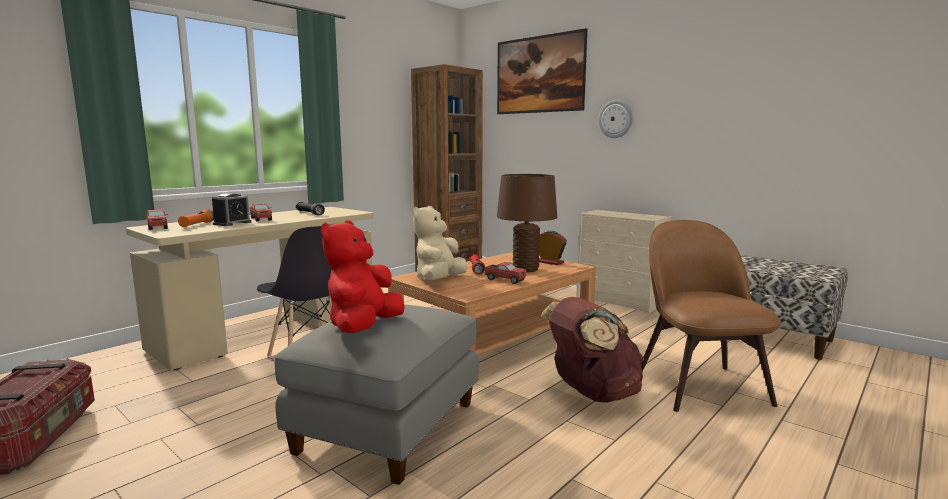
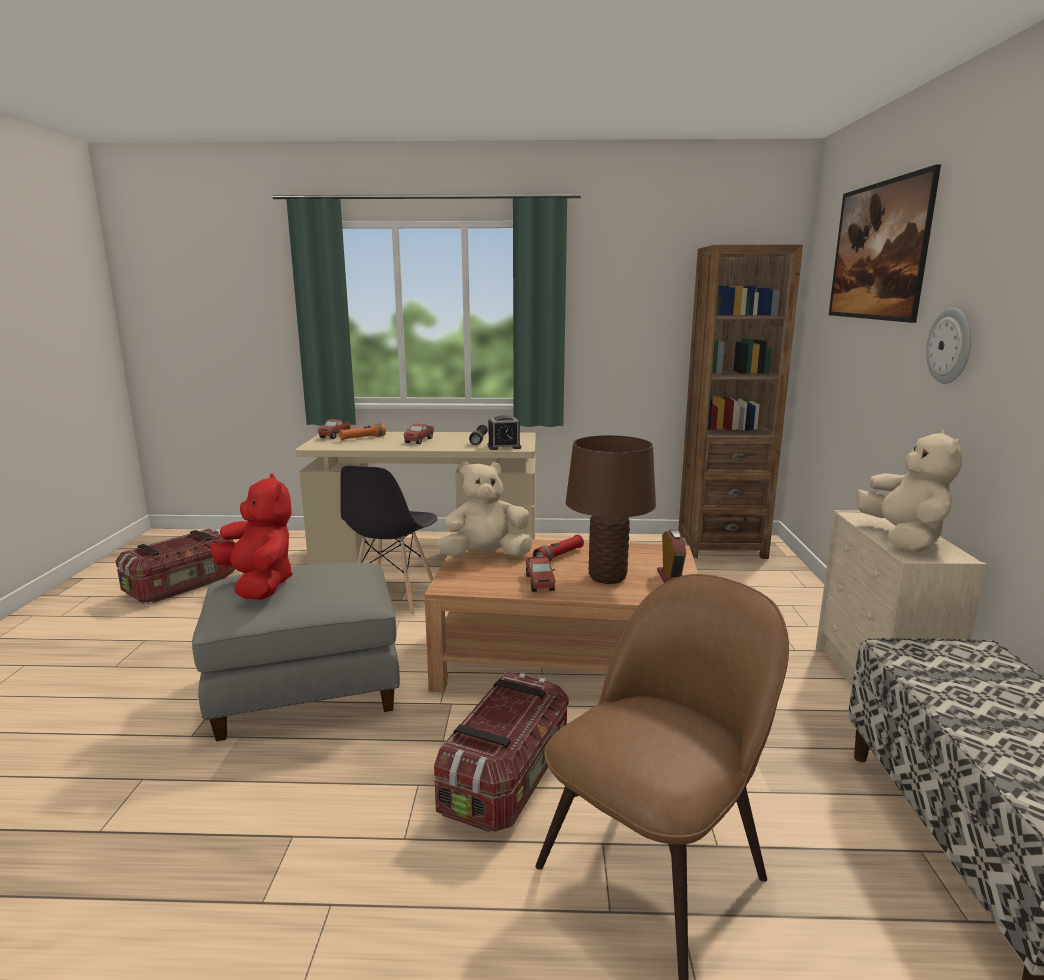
camera: 50 degrees right, 5 degrees up
alarm clock [212,193,251,226] -> alarm clock moved to [487,415,521,450]
red plush toy [321,220,405,333] -> red plush toy turned 75 degrees clockwise [211,473,293,600]
brown backpack [541,297,644,403] -> storage box [434,671,569,832]
none -> beige plush toy [856,430,962,552]

